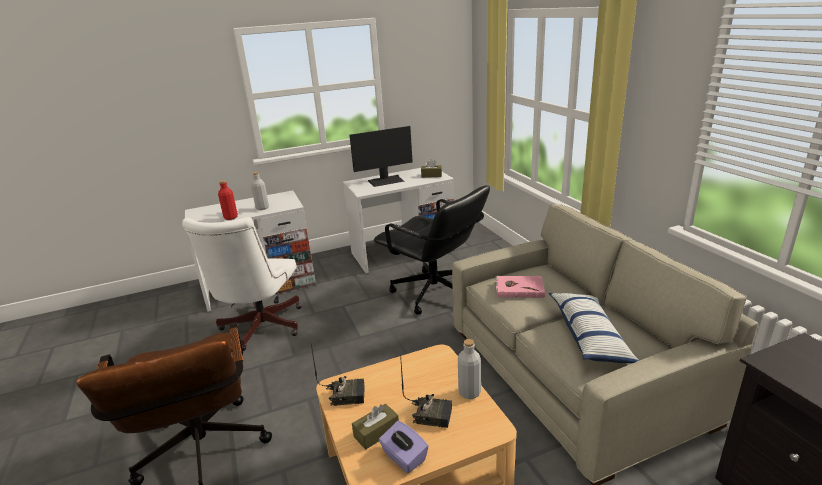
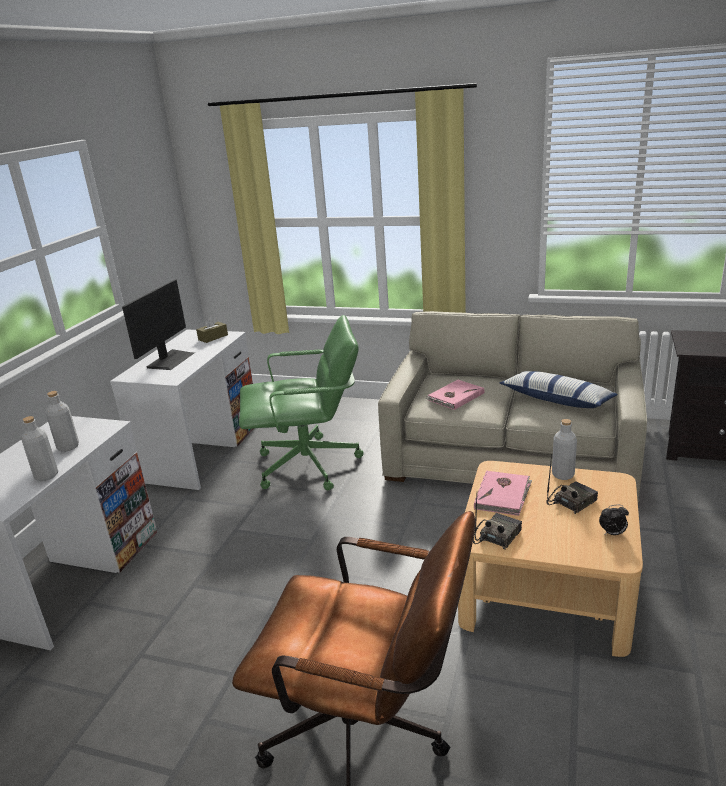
camera: 50 degrees left, 0 degrees up
white office chair [182,217,302,351] -> none
red bottle [218,180,238,220] -> grey bottle [22,416,58,481]
brown tissue box [352,404,399,450] -> none
black office chair [374,185,490,315] -> green office chair [239,315,364,490]
purple tissue box [379,421,429,473] -> alarm clock [599,505,629,535]
none -> pink book [474,471,532,516]

